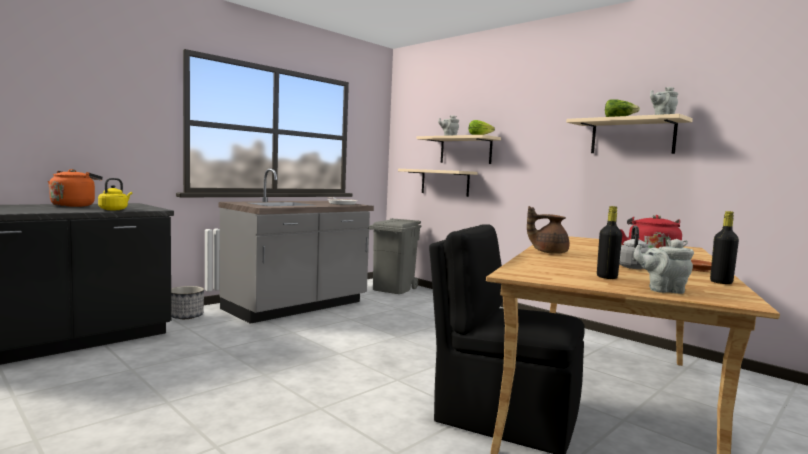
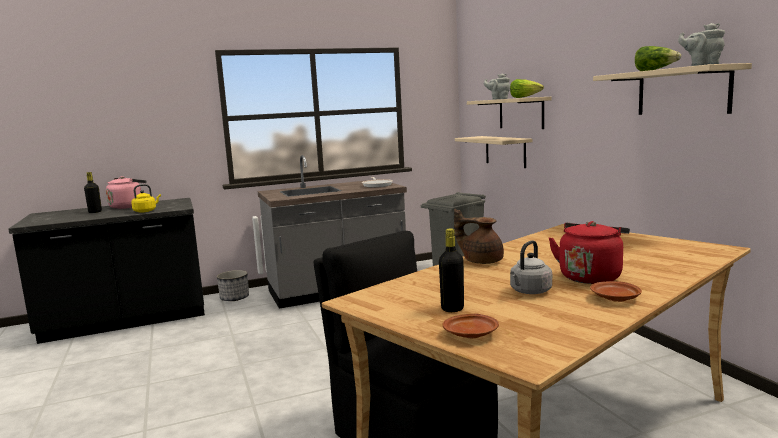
camera: 25 degrees right, 5 degrees up
orange kettle [48,169,103,207] -> pink kettle [106,176,146,209]
grey teapot [634,239,694,294] -> brown plate [443,314,499,338]
black bottle [710,211,739,284] -> black bottle moved to [84,172,102,213]

